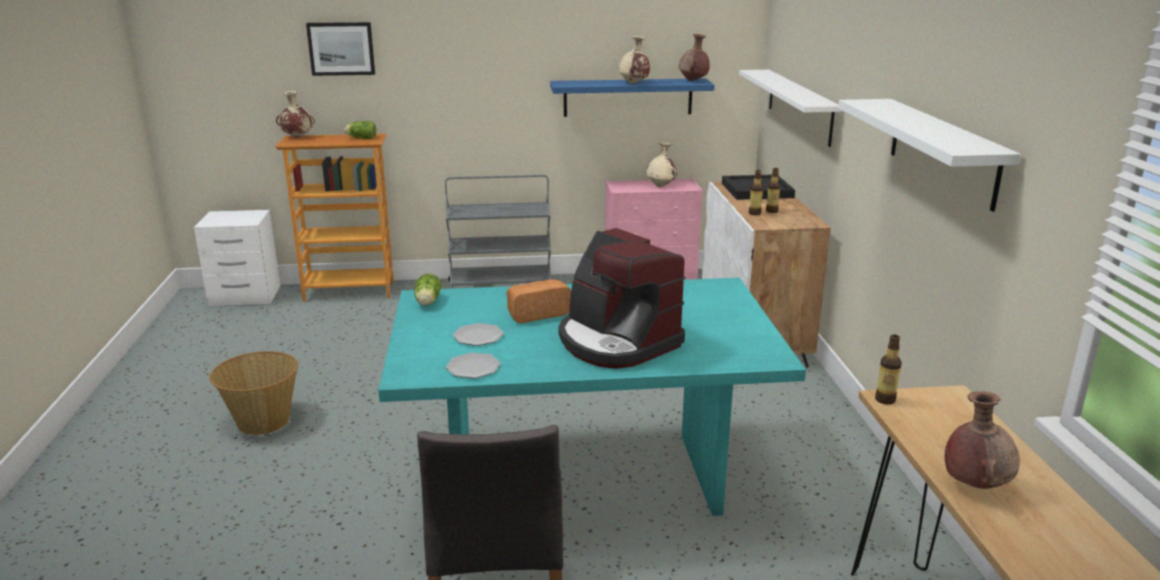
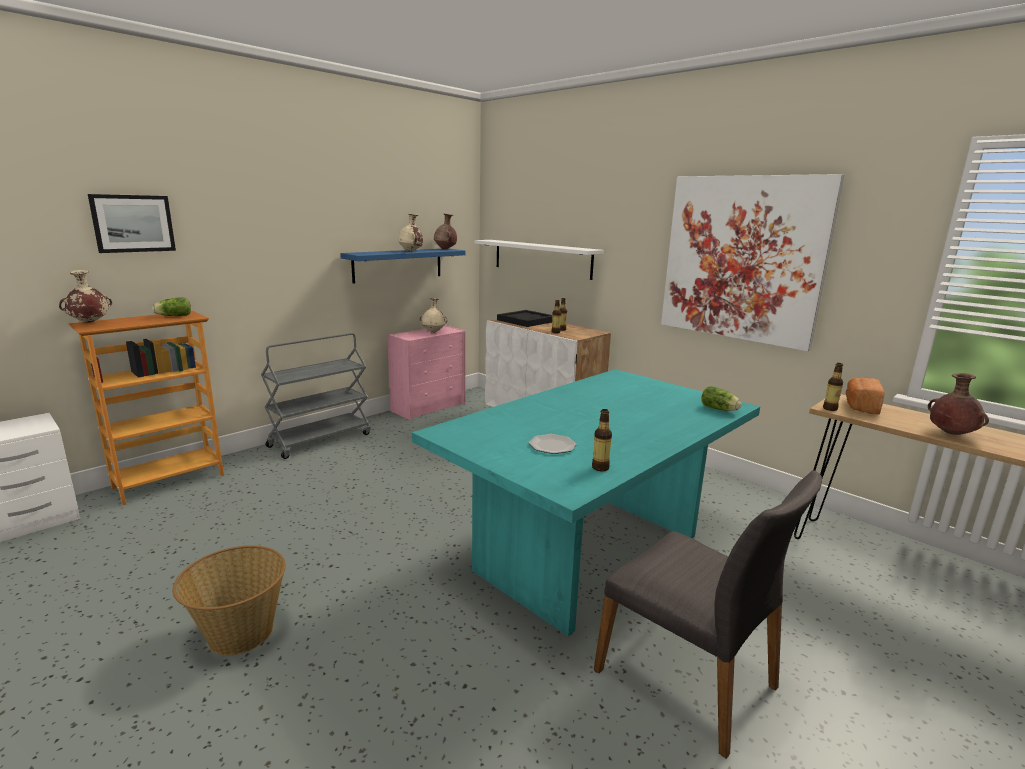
camera: 40 degrees left, 5 degrees down
lettuce [414,274,441,306] -> lettuce moved to [701,386,741,411]
plate [446,353,501,379] -> bottle [592,409,612,471]
bread [506,279,571,323] -> bread moved to [846,377,885,414]
coffee machine [559,228,686,369] -> none
white shelf [838,99,1021,212] -> picture [661,174,844,351]

